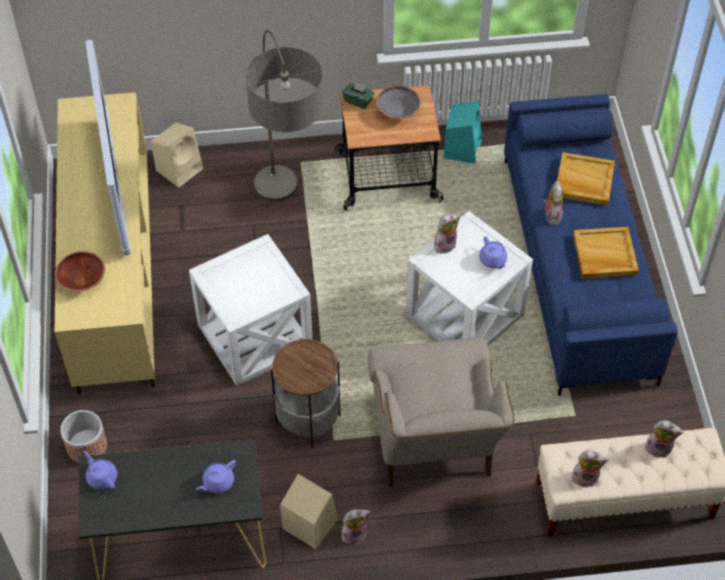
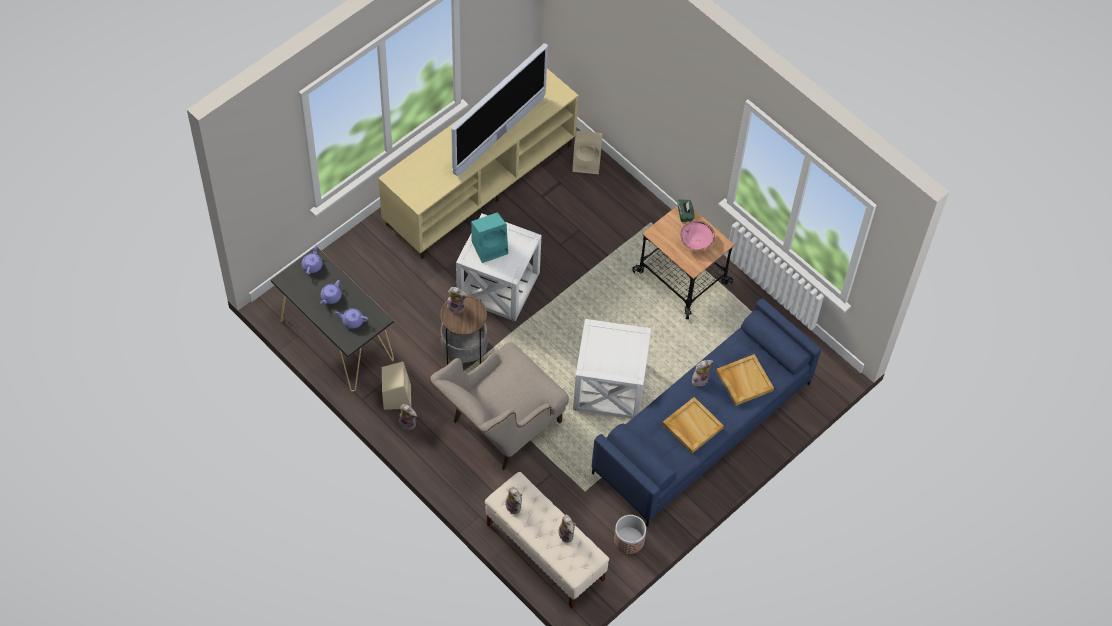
camera: 50 degrees right, 5 degrees up
brown bowl [55,251,105,291] -> none
planter [60,410,107,463] -> planter moved to [614,515,646,554]
floor lamp [246,30,324,202] -> none
grey bowl [376,86,421,119] -> pink bowl [680,221,715,250]
plush toy [434,213,460,255] -> plush toy moved to [447,287,468,314]
turquoise speaker [444,101,482,164] -> turquoise speaker moved to [471,212,508,263]
purple teapot [479,236,507,269] -> purple teapot moved to [320,280,342,304]

